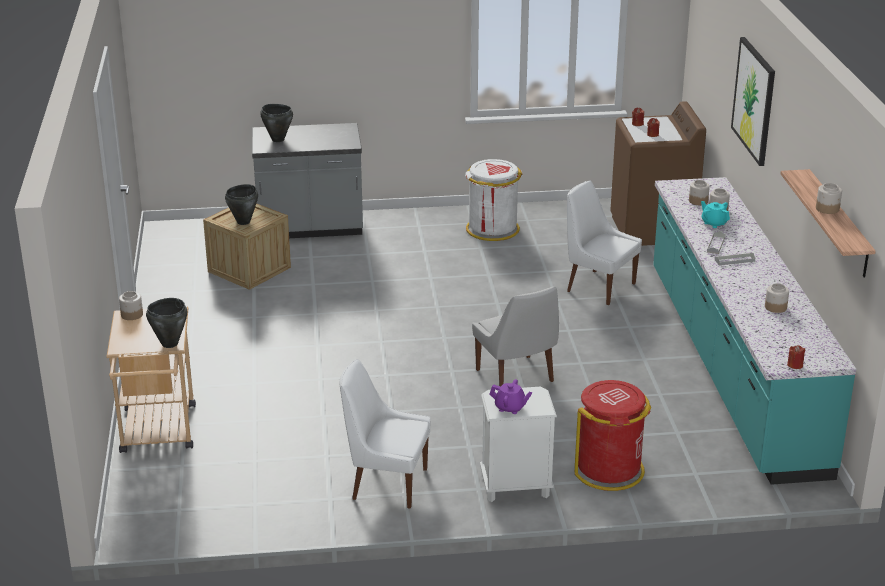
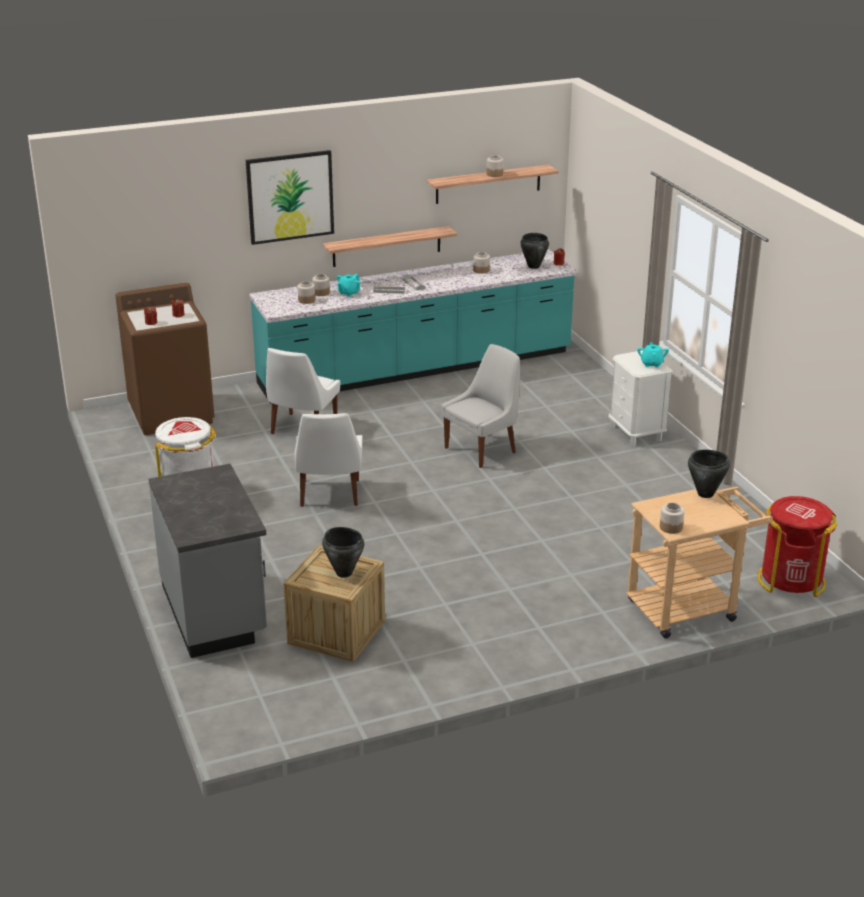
camera: 105 degrees left, 0 degrees up
black cooking pot [260,104,293,142] -> black cooking pot moved to [520,233,549,269]
white chair [340,359,430,509] -> white chair moved to [295,413,363,507]
purple teapot [490,379,532,414] -> turquoise teapot [637,342,669,368]
red trash can [575,380,651,491] -> red trash can moved to [757,496,837,597]
none -> shelf [323,226,457,267]

